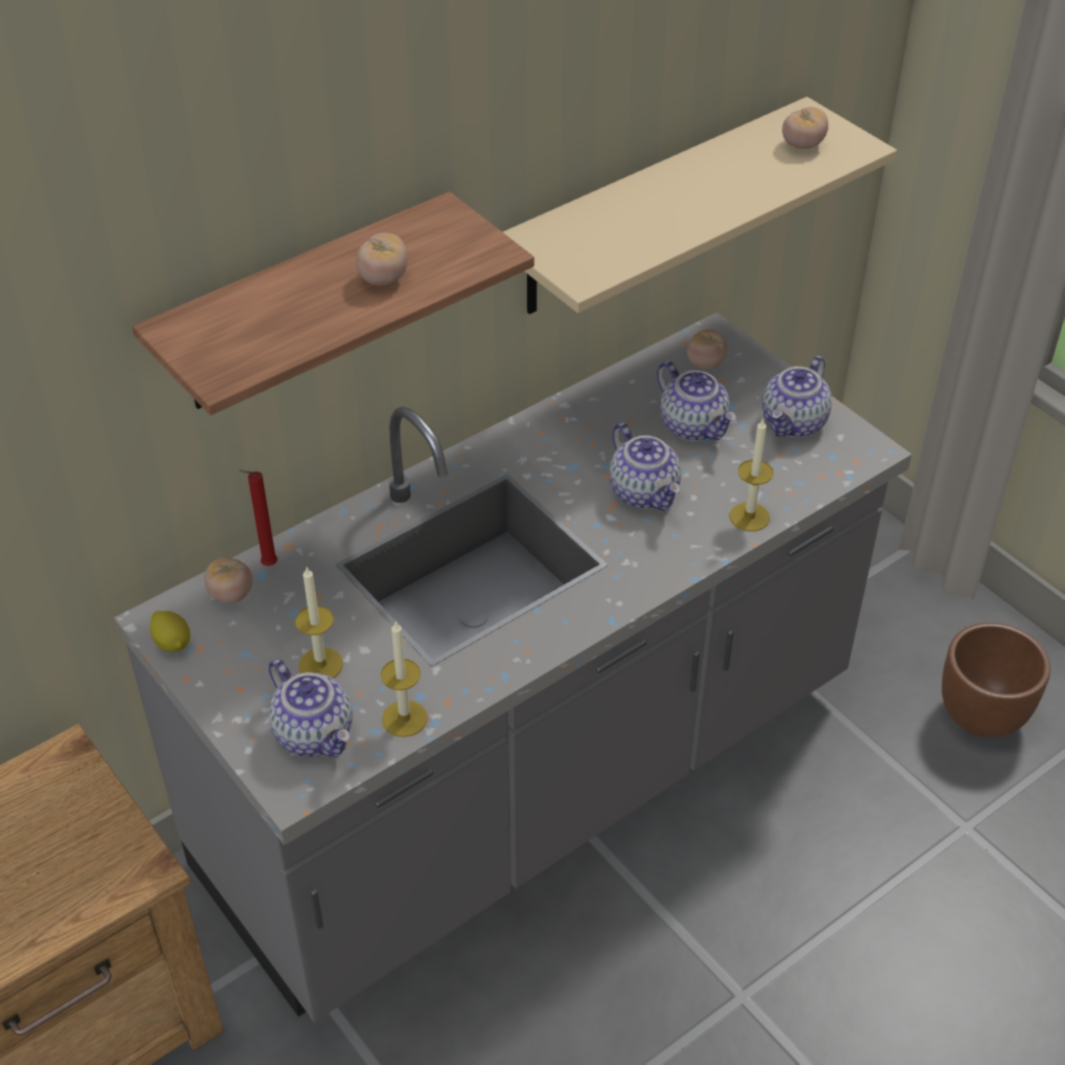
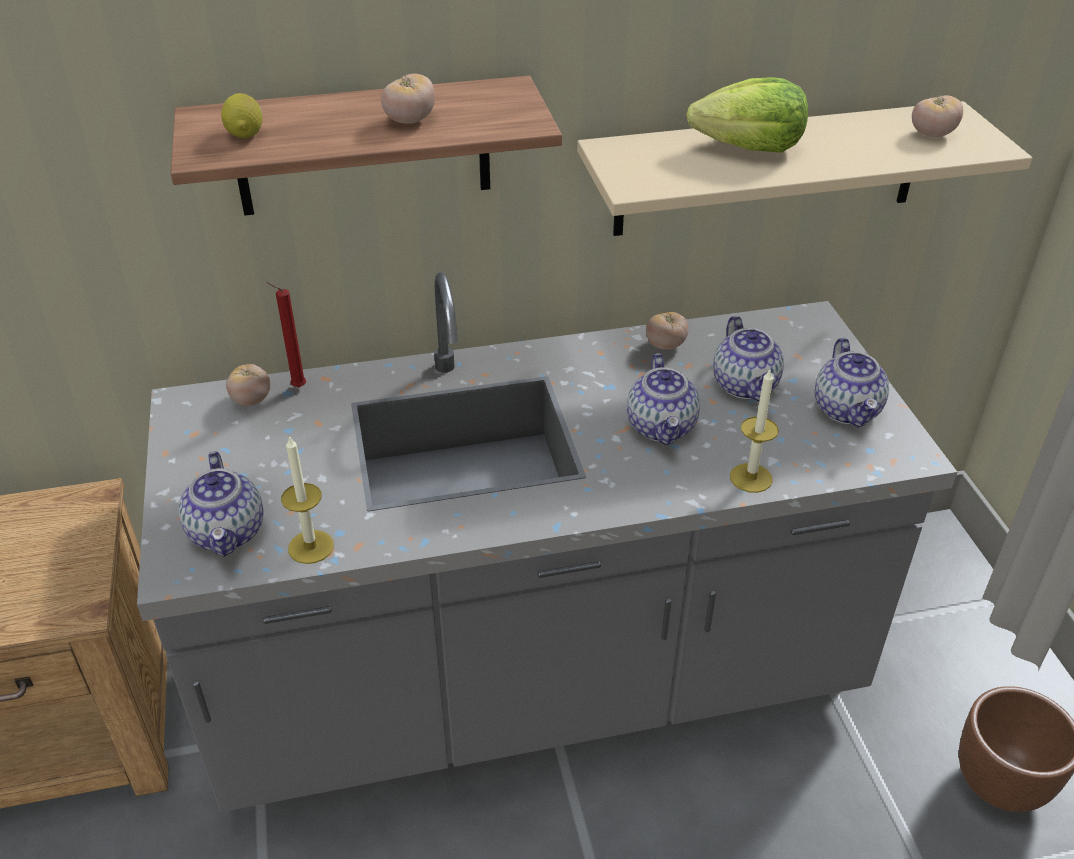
camera: 25 degrees right, 5 degrees down
lemon [150,611,190,652] -> lemon moved to [221,93,262,138]
candle [295,566,343,678] -> none
tomato [687,329,728,369] -> tomato moved to [646,312,689,350]
teapot [762,356,832,437] -> teapot turned 60 degrees counterclockwise [815,338,889,427]
none -> lettuce [686,77,808,153]

